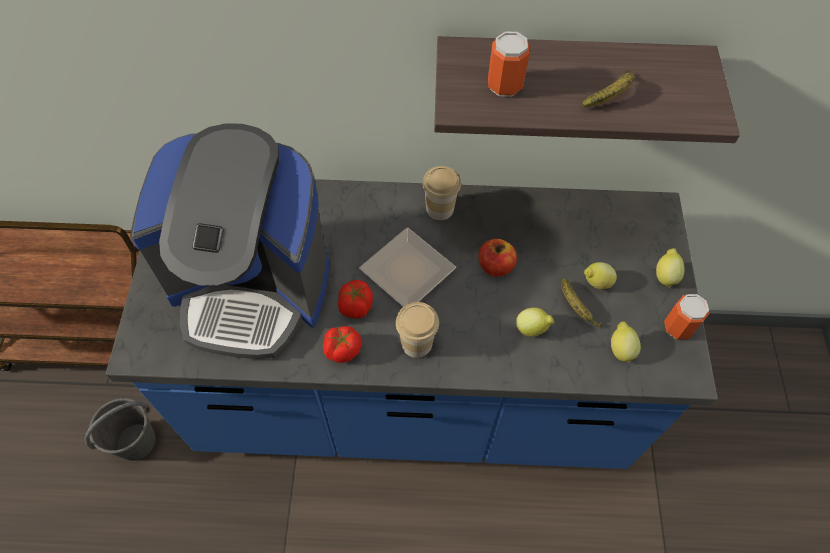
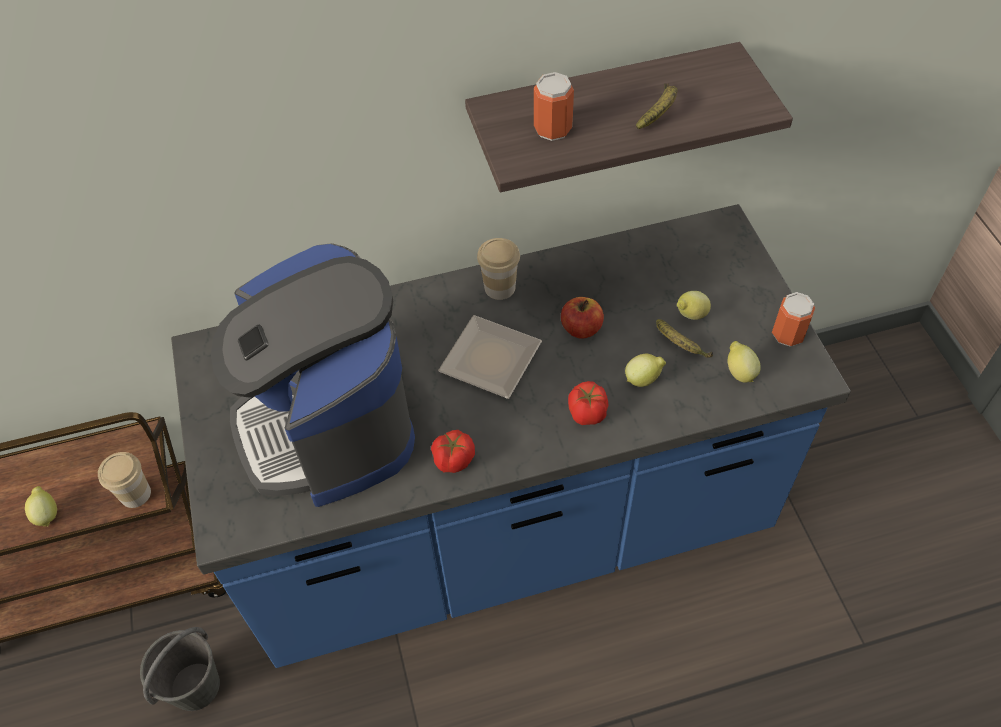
camera: 15 degrees left, 5 degrees down
coffee machine [130,123,329,359] -> coffee machine turned 75 degrees clockwise [211,243,415,507]
tomato [338,280,373,319] -> tomato moved to [568,381,608,425]
cup [396,302,439,358] -> cup moved to [98,452,151,508]
lemon [656,248,685,288] -> lemon moved to [25,486,57,527]

